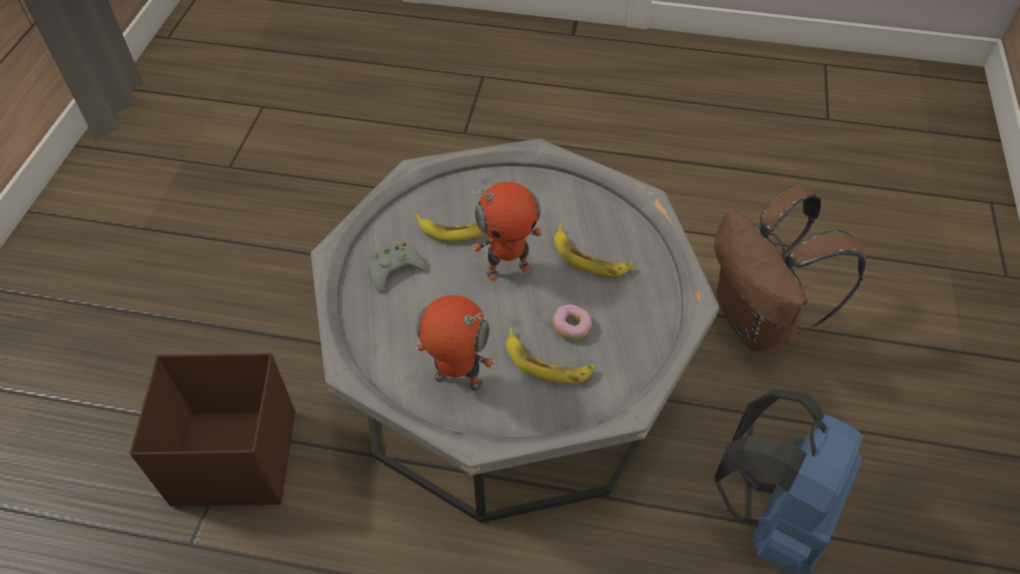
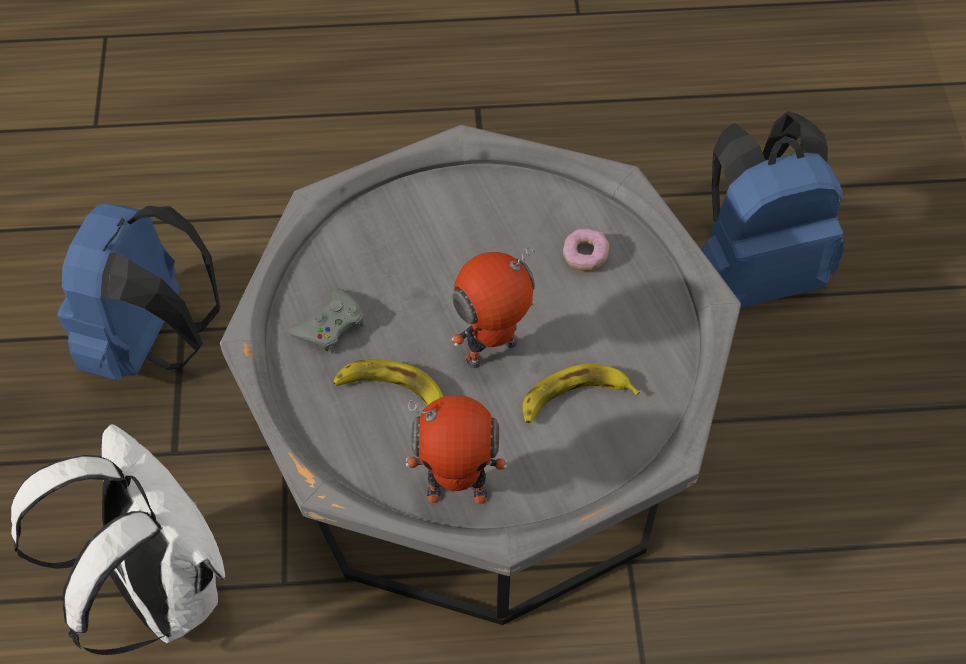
camera: 165 degrees right, 5 degrees up
brown storage box [130,353,295,507] -> blue backpack [701,111,844,308]
grey game controller [366,240,427,293] -> grey game controller moved to [288,289,365,353]
toy robot [416,295,495,391] -> toy robot moved to [406,395,507,504]
banana [506,328,596,384] -> none
donut [552,304,592,340] -> donut moved to [563,229,609,271]
brown backpack [714,184,867,351] -> white backpack [11,424,225,655]

